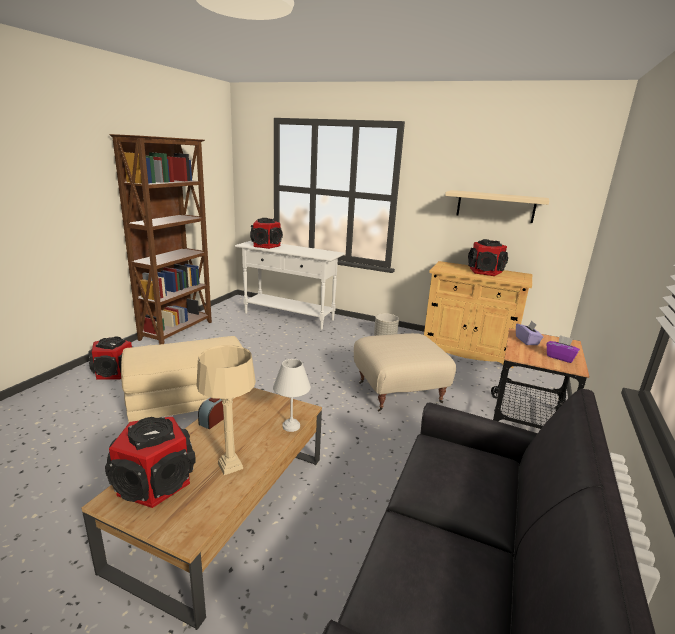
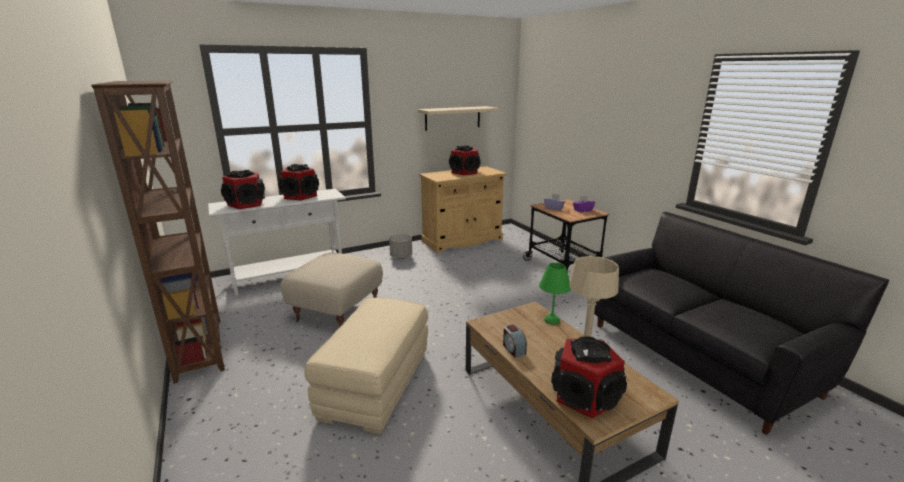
camera: 50 degrees left, 0 degrees up
speaker [88,337,133,380] -> speaker moved to [278,164,319,201]
white table lamp [273,359,311,432] -> green table lamp [539,263,571,324]
beige ottoman [354,333,456,411] -> beige ottoman moved to [280,253,383,327]

